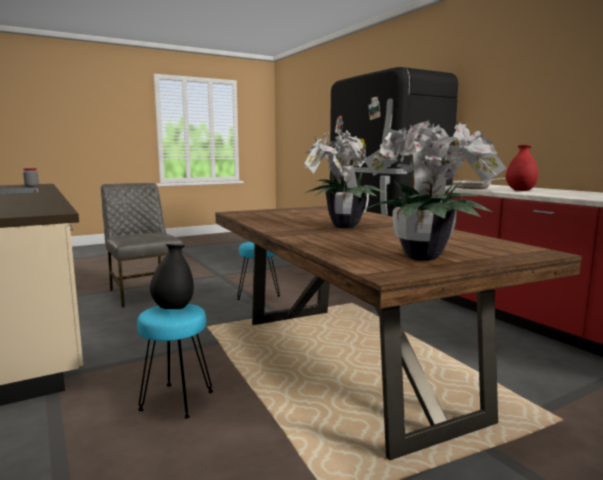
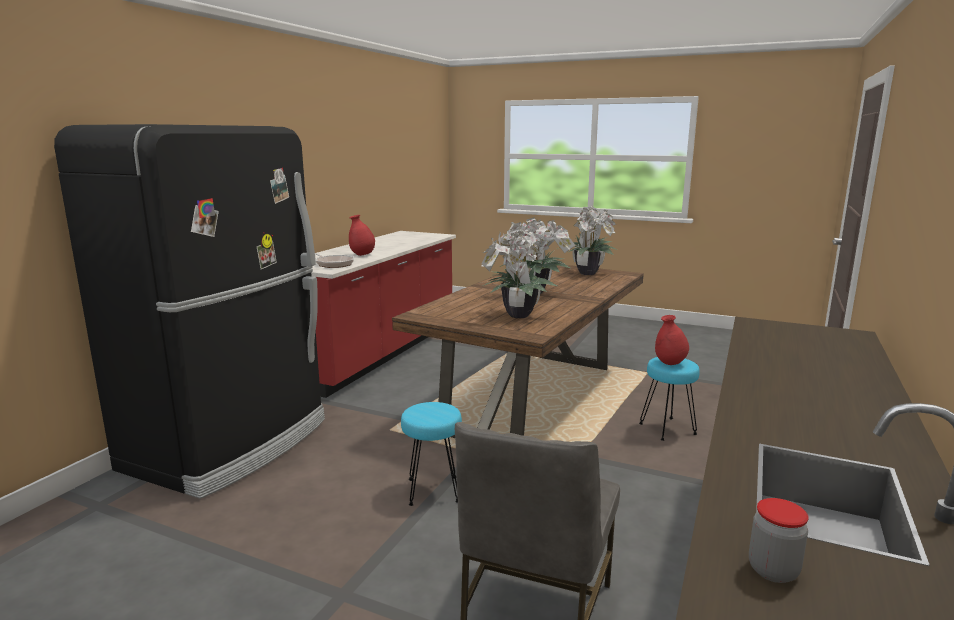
camera: 125 degrees left, 5 degrees up
black vase [150,244,194,309] -> red vase [655,315,689,365]
none -> potted plant [481,229,557,318]

